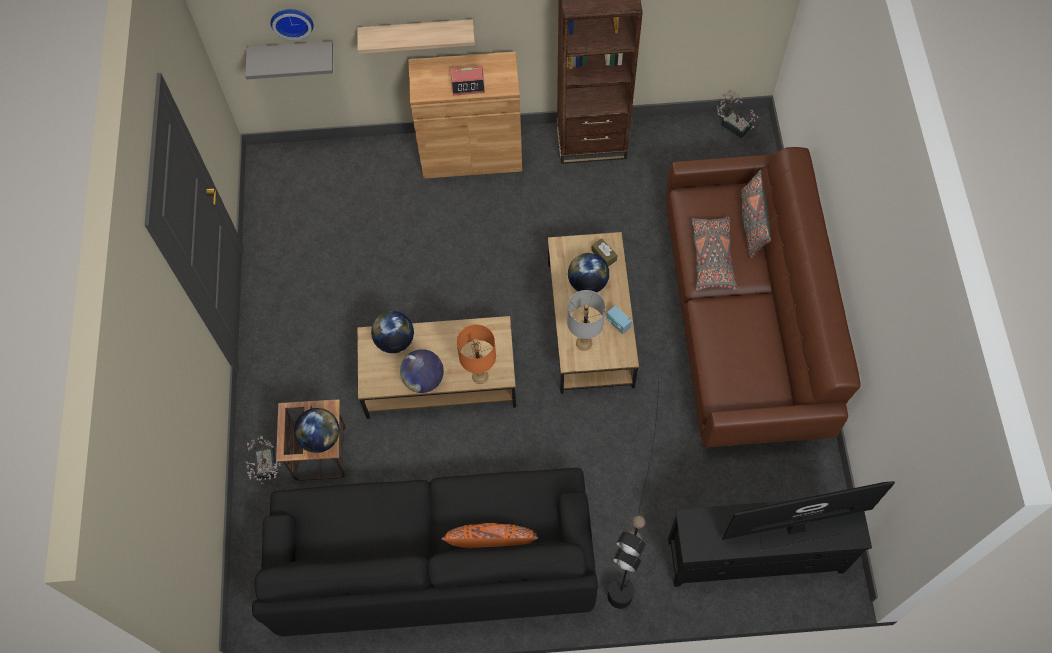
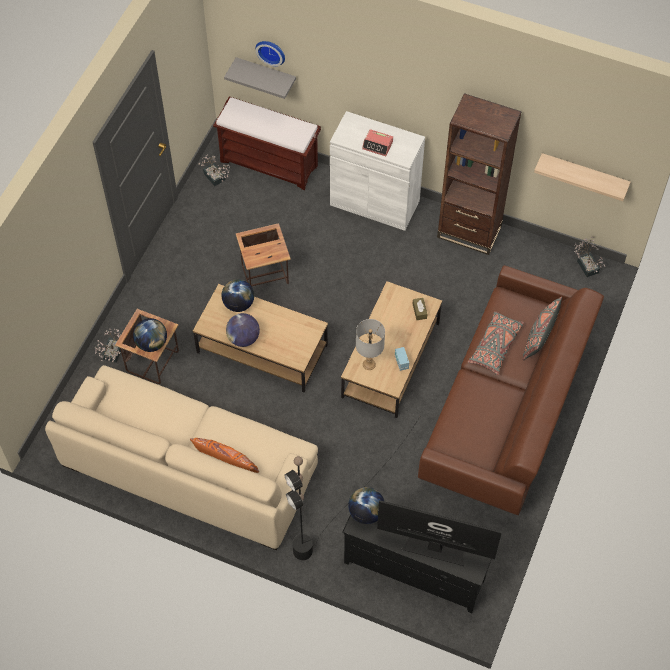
camera: 25 degrees right, 5 degrees down
black sofa [252,468,598,636] -> beige sofa [45,365,318,550]
shelf [357,19,475,54] -> shelf moved to [534,153,631,201]
brown cabinet [408,52,522,179] -> white cabinet [330,111,425,231]
orange table lamp [457,324,496,384] -> none
globe [568,253,609,293] -> globe moved to [348,487,385,524]
none -> potted plant [198,154,231,186]
none -> brown bench [213,96,321,190]
none -> side table [236,223,291,286]

